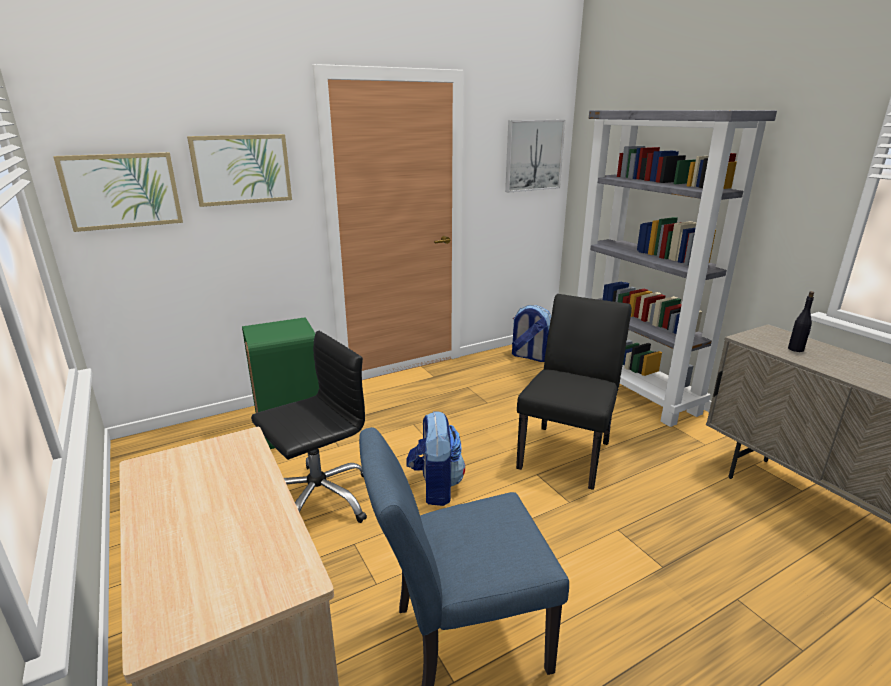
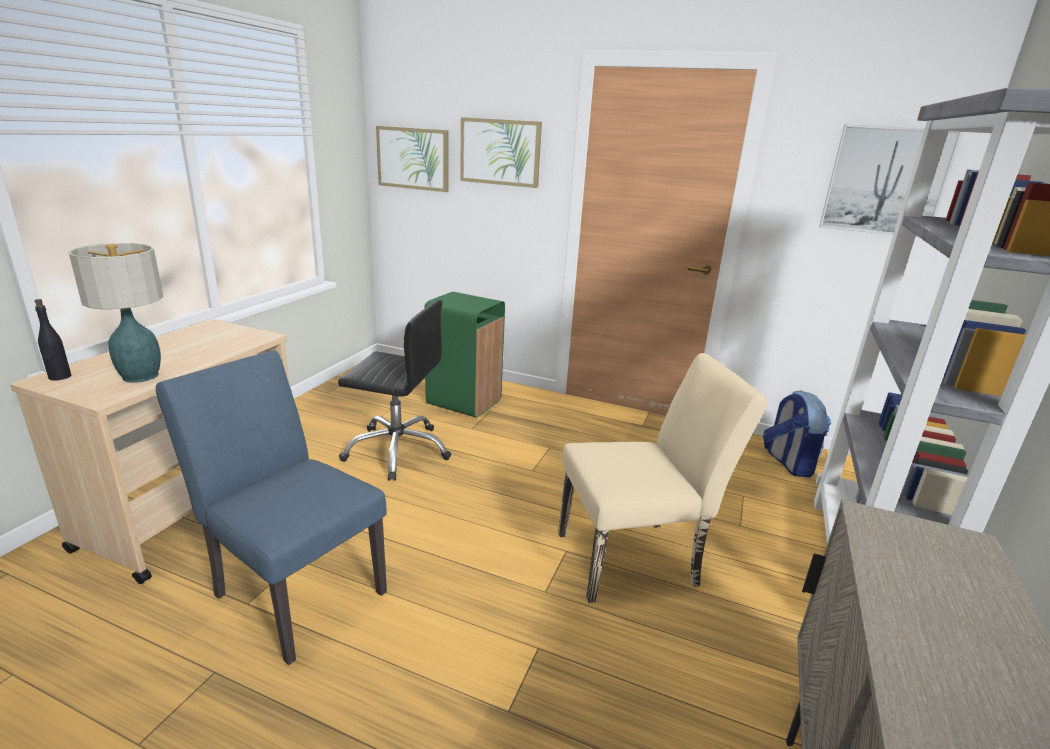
camera: 50 degrees right, 0 degrees up
backpack [406,411,465,506] -> none
black chair [516,294,632,490] -> beige chair [558,353,768,603]
black bottle [788,291,814,352] -> black bottle moved to [35,299,71,381]
none -> table lamp [69,243,163,383]

